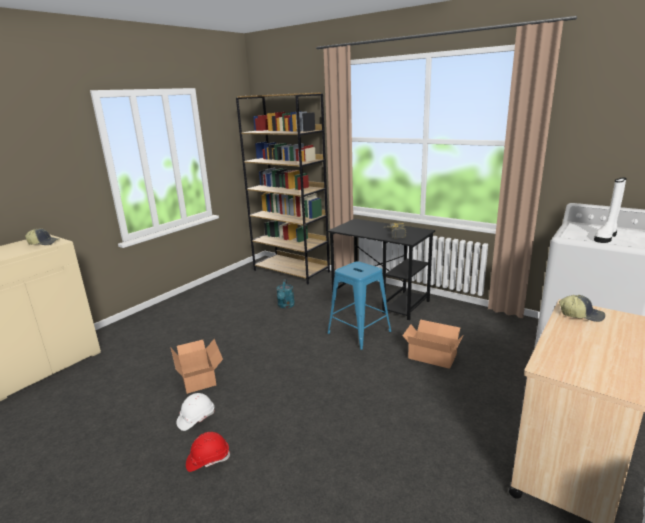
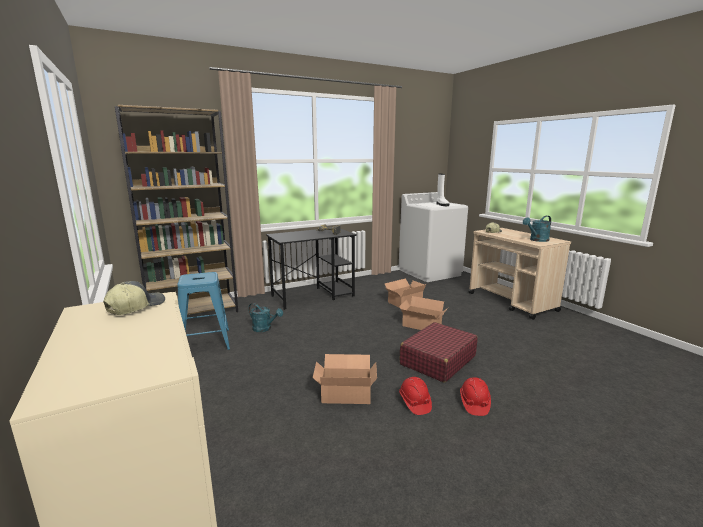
camera: 65 degrees left, 5 degrees down
white hard hat [176,393,215,431] -> red hard hat [399,377,432,415]
blue stool [327,261,391,350] -> blue stool moved to [177,272,230,350]
none -> cardboard box [399,296,448,330]
none -> red suitcase [400,322,478,383]
none -> turquoise watering can [523,216,551,242]

